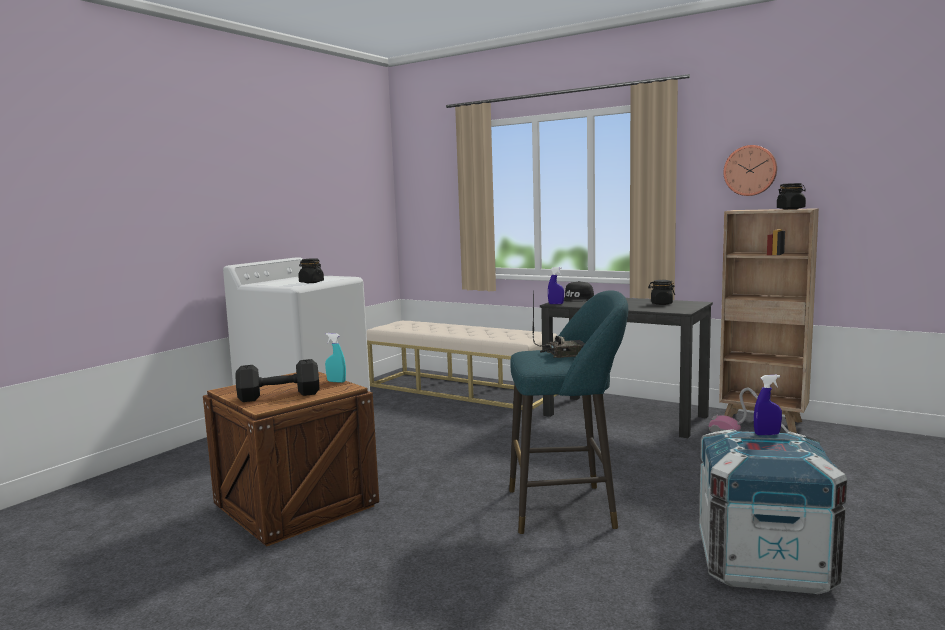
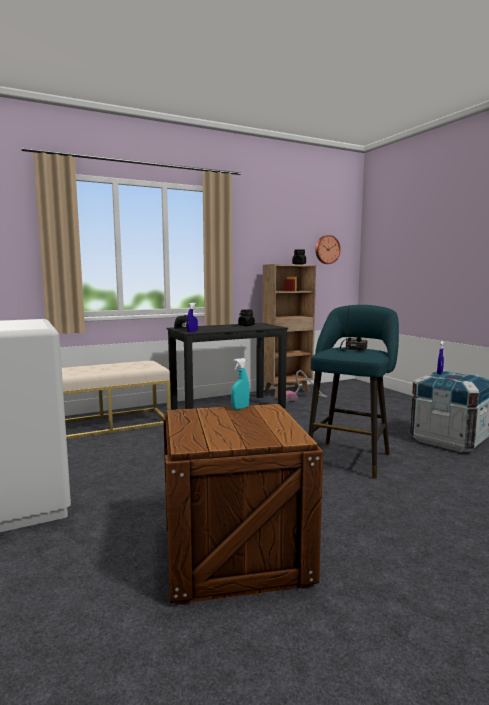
camera: 60 degrees left, 0 degrees up
black dumbbell [235,359,319,402] -> none
black jar [298,258,324,283] -> none
wall clock [723,145,777,196] -> wall clock moved to [316,235,341,264]

